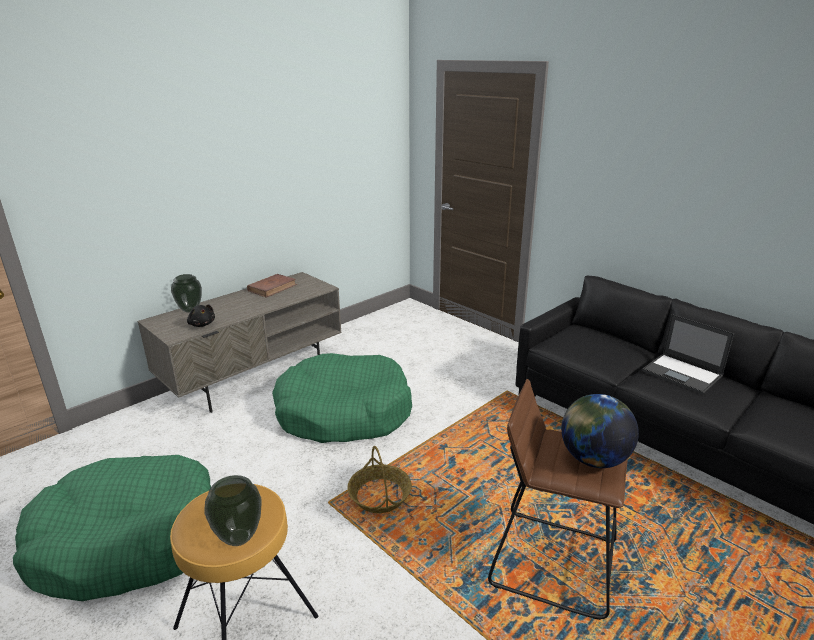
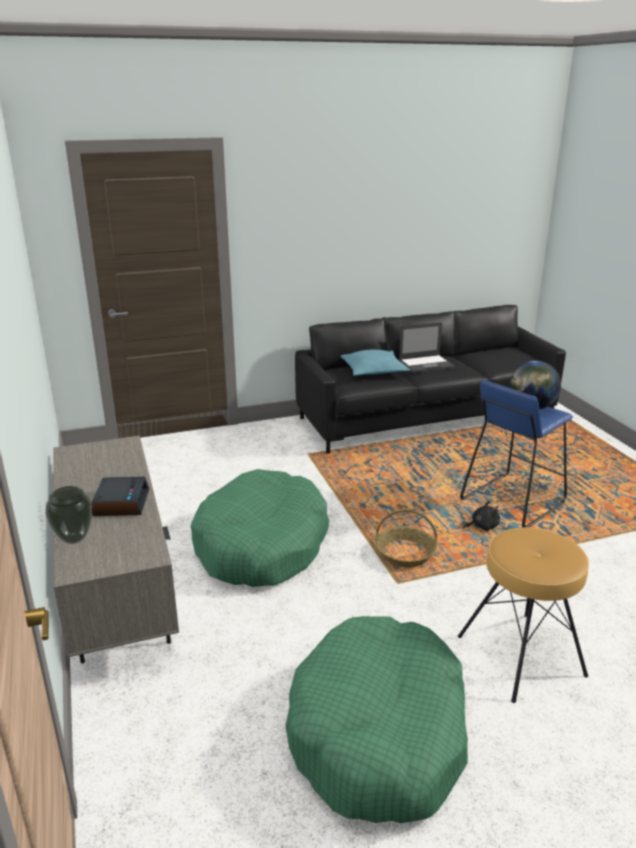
camera: 65 degrees left, 0 degrees up
black plush toy [187,304,215,327] -> black plush toy moved to [463,501,500,531]
vase [204,475,262,546] -> none
brown book [247,274,297,298] -> none
brown stool [488,379,628,620] -> blue stool [460,380,573,528]
none -> alarm clock [92,477,149,516]
none -> turquoise pillow [341,350,411,376]

